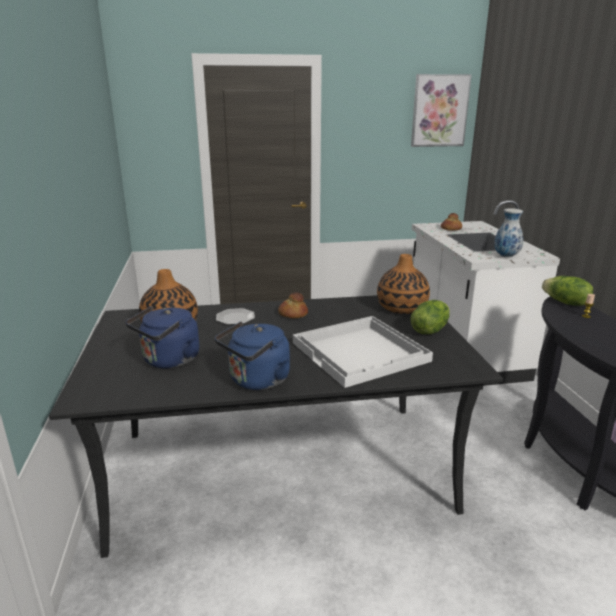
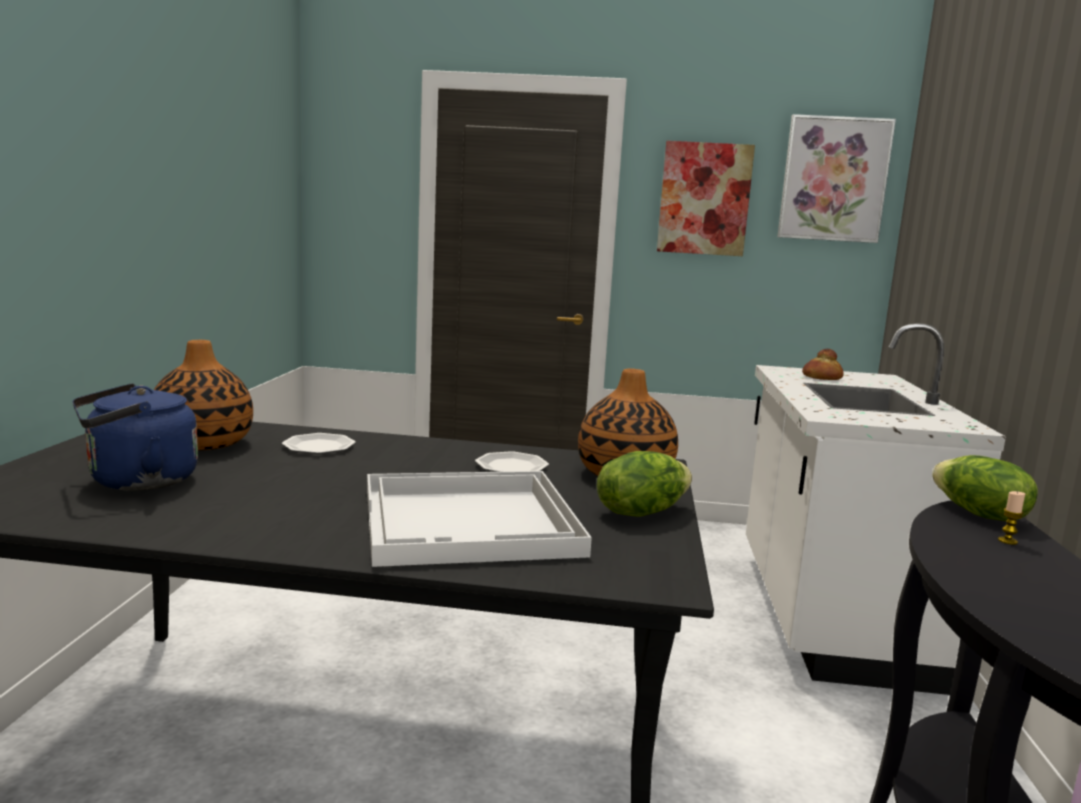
camera: 15 degrees right, 10 degrees down
blue kettle [215,321,290,390] -> none
bread [278,292,308,318] -> none
vase [494,208,523,257] -> none
none -> plate [475,451,549,472]
none -> picture [657,141,755,256]

